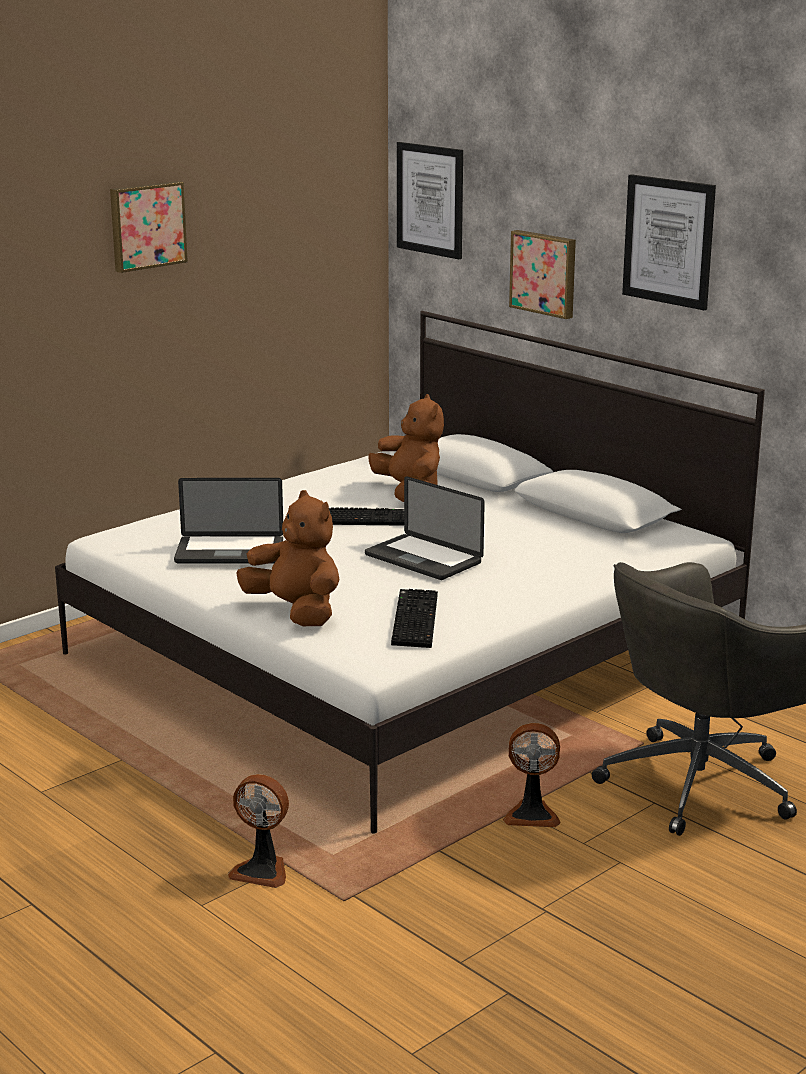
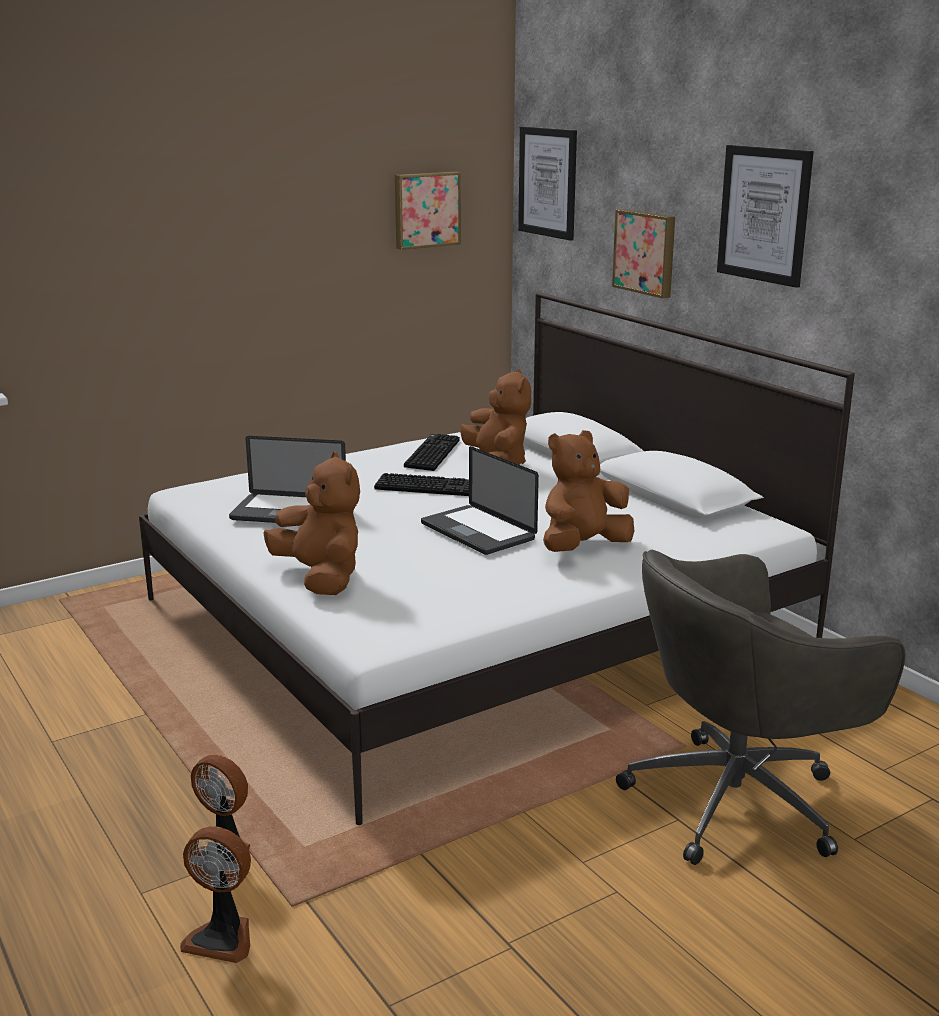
camera: 10 degrees right, 0 degrees up
picture [110,181,188,273] -> picture moved to [395,172,461,250]
keyboard [391,589,438,648] -> keyboard moved to [404,434,460,471]
fan [503,723,560,827] -> fan moved to [180,826,251,963]
none -> brown plush toy [543,430,634,552]

